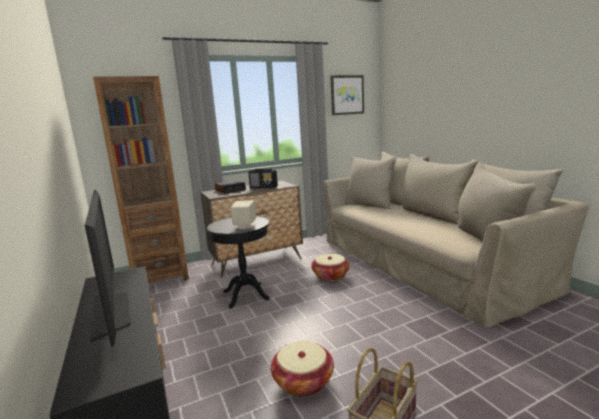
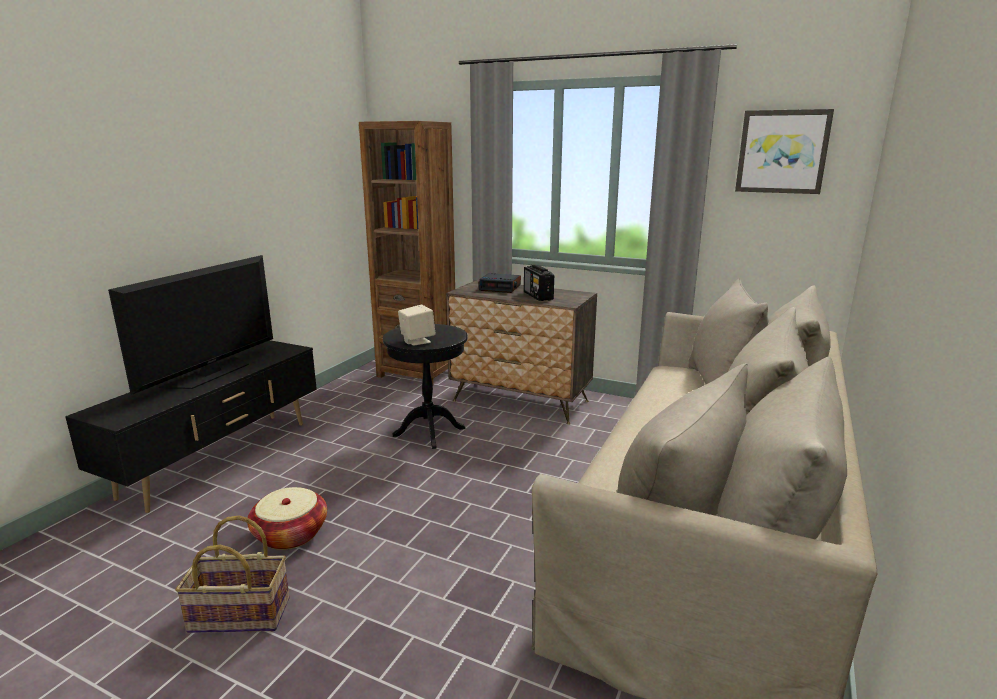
camera: 50 degrees right, 5 degrees up
basket [311,254,349,281] -> none

